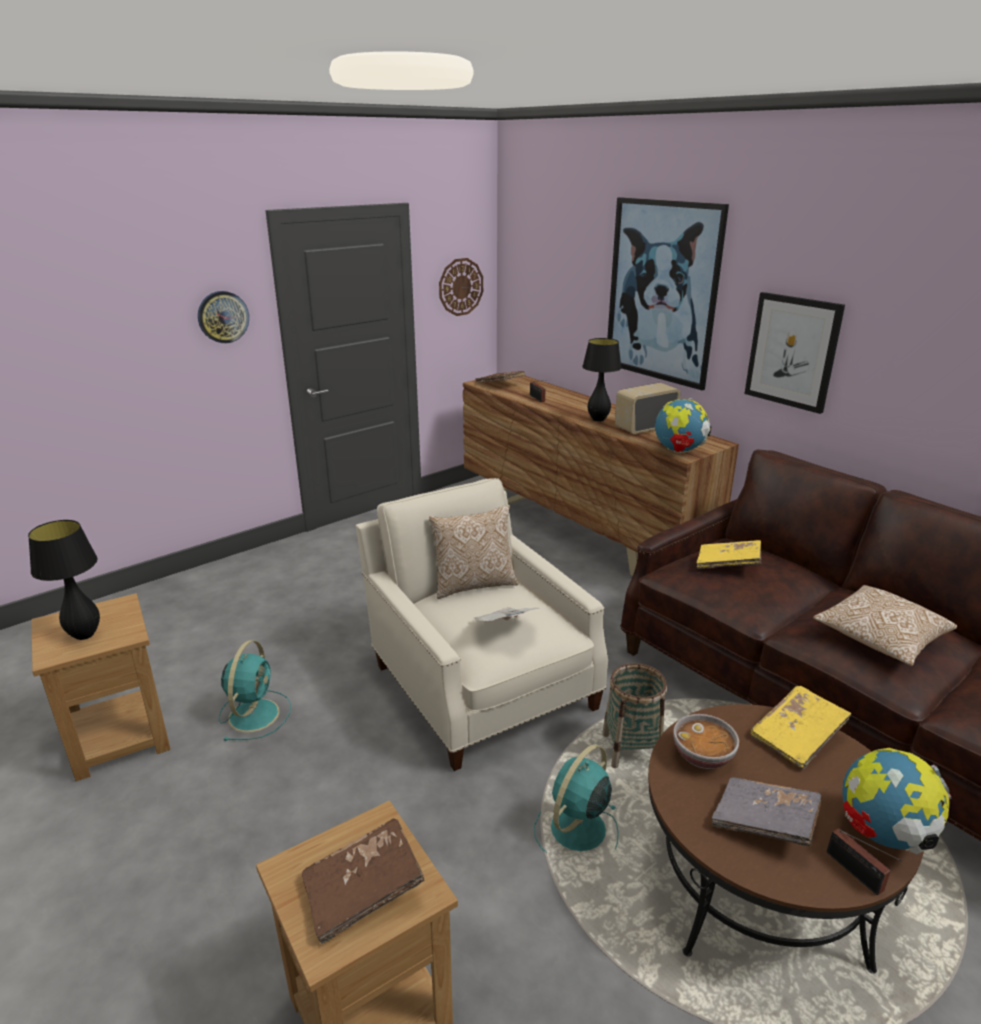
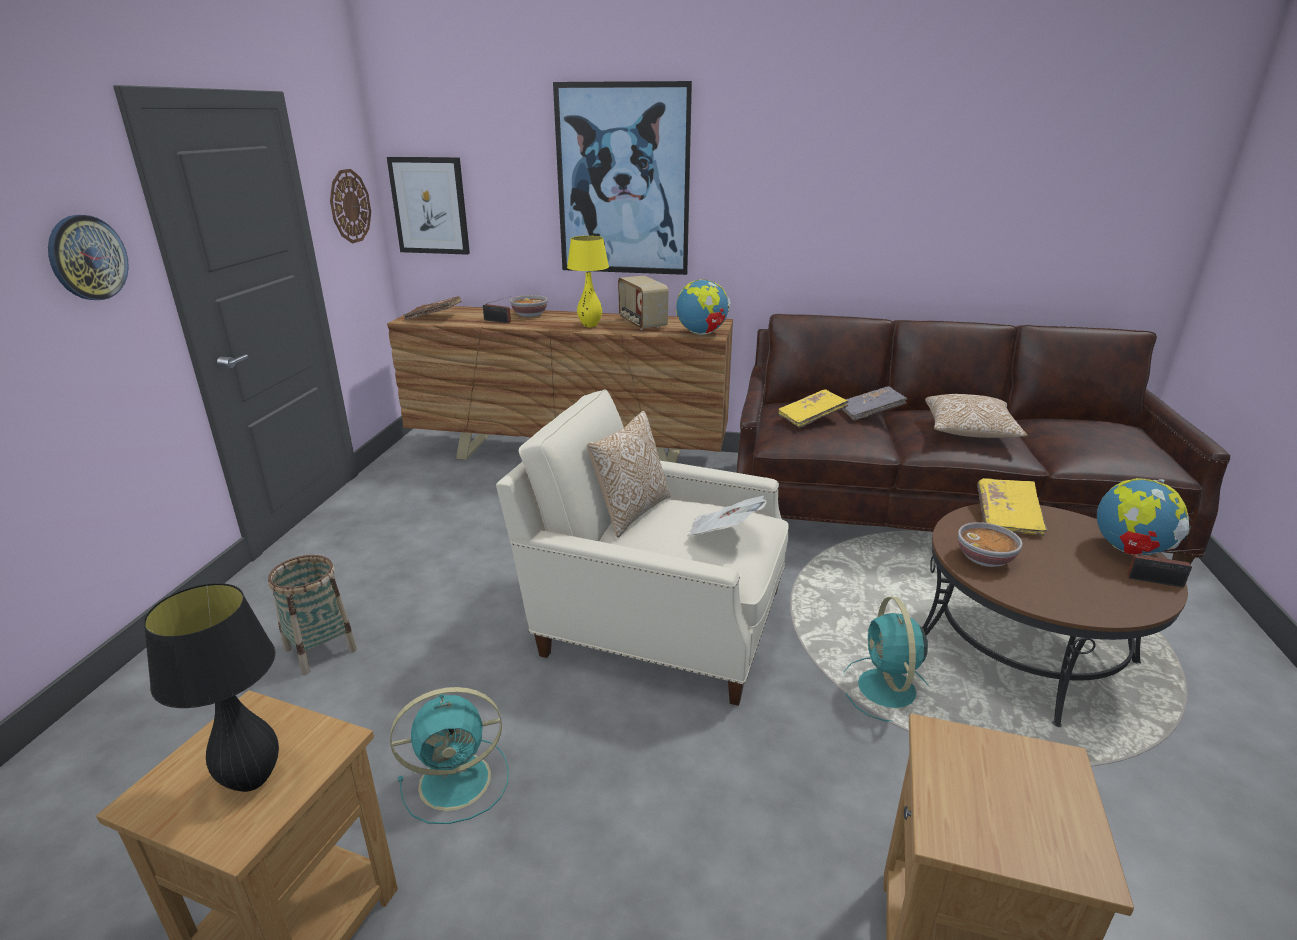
camera: 40 degrees left, 0 degrees up
turquoise fan [219,640,291,741] -> turquoise fan turned 105 degrees clockwise [390,687,509,824]
brown book [302,818,425,944] -> none
black table lamp [582,338,621,422] -> yellow table lamp [567,236,609,327]
basket [602,663,667,768] -> basket moved to [268,555,357,675]
radio [615,383,681,435] -> radio turned 45 degrees counterclockwise [618,276,669,330]
grey book [712,777,822,847] -> grey book moved to [841,386,907,420]
picture [744,292,845,414] -> picture moved to [387,157,470,255]
none -> bowl [510,295,548,317]

